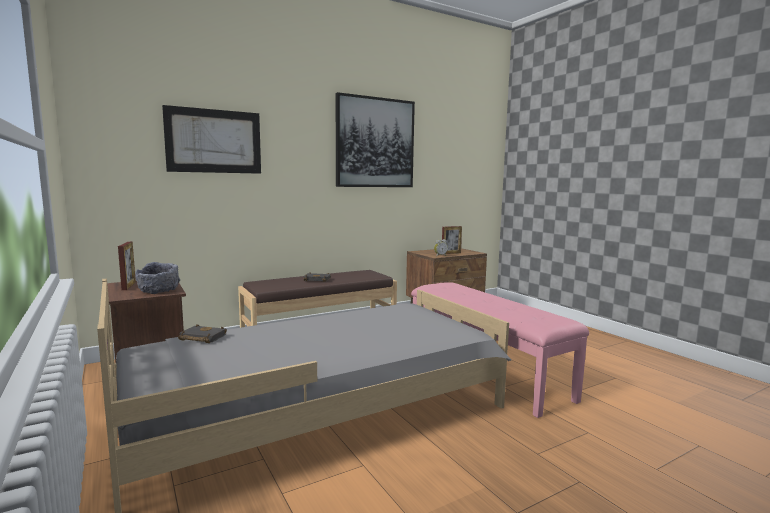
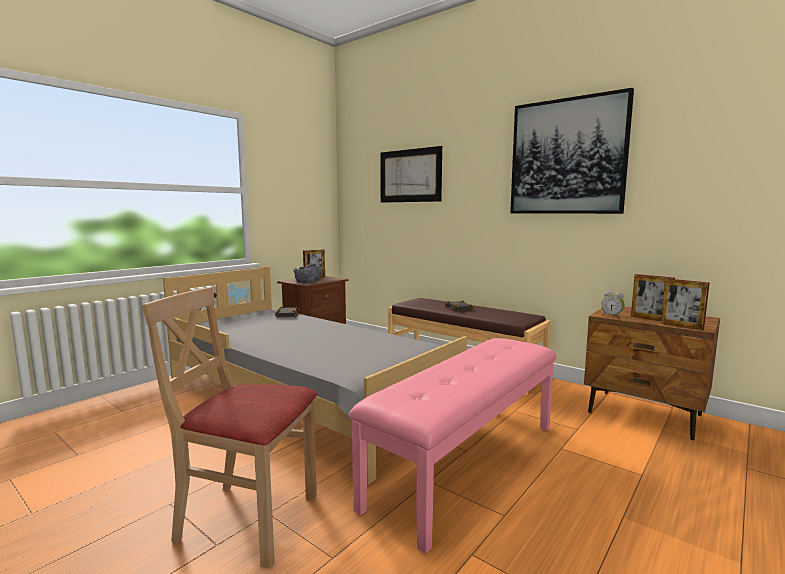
camera: 70 degrees right, 0 degrees up
none -> beige chair [142,287,317,568]
none -> picture frame [661,279,710,330]

